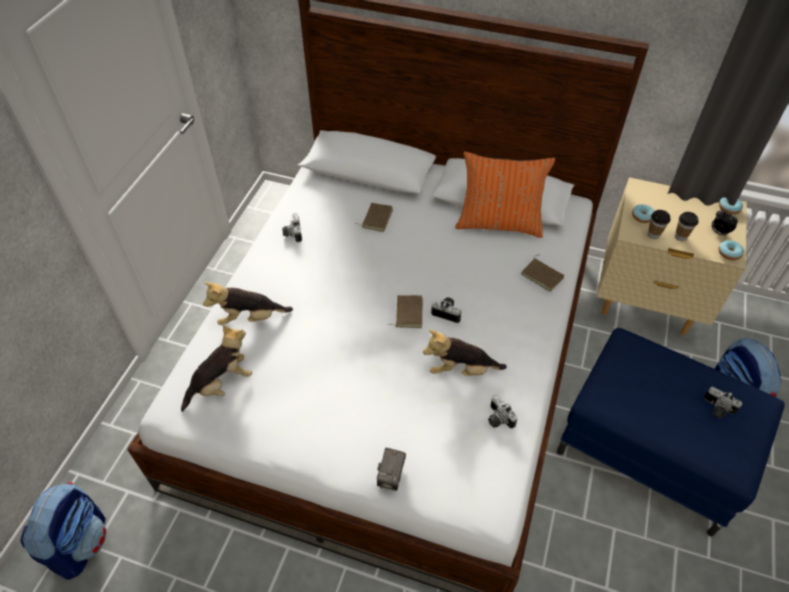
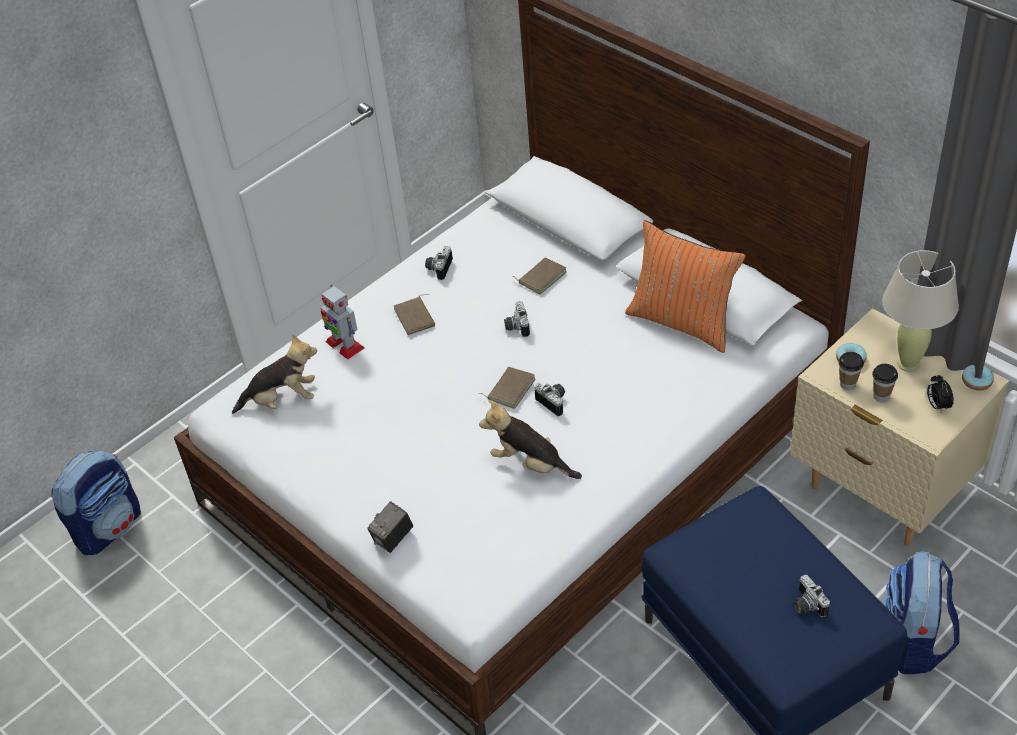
camera: 30 degrees right, 5 degrees down
plush toy [203,282,293,325] -> toy robot [321,285,365,359]
camera [488,394,518,428] -> camera moved to [504,301,530,337]
brown book [521,254,565,292] -> brown book moved to [394,294,435,335]
donut [719,240,744,260] -> none
none -> beige table lamp [882,250,959,372]

